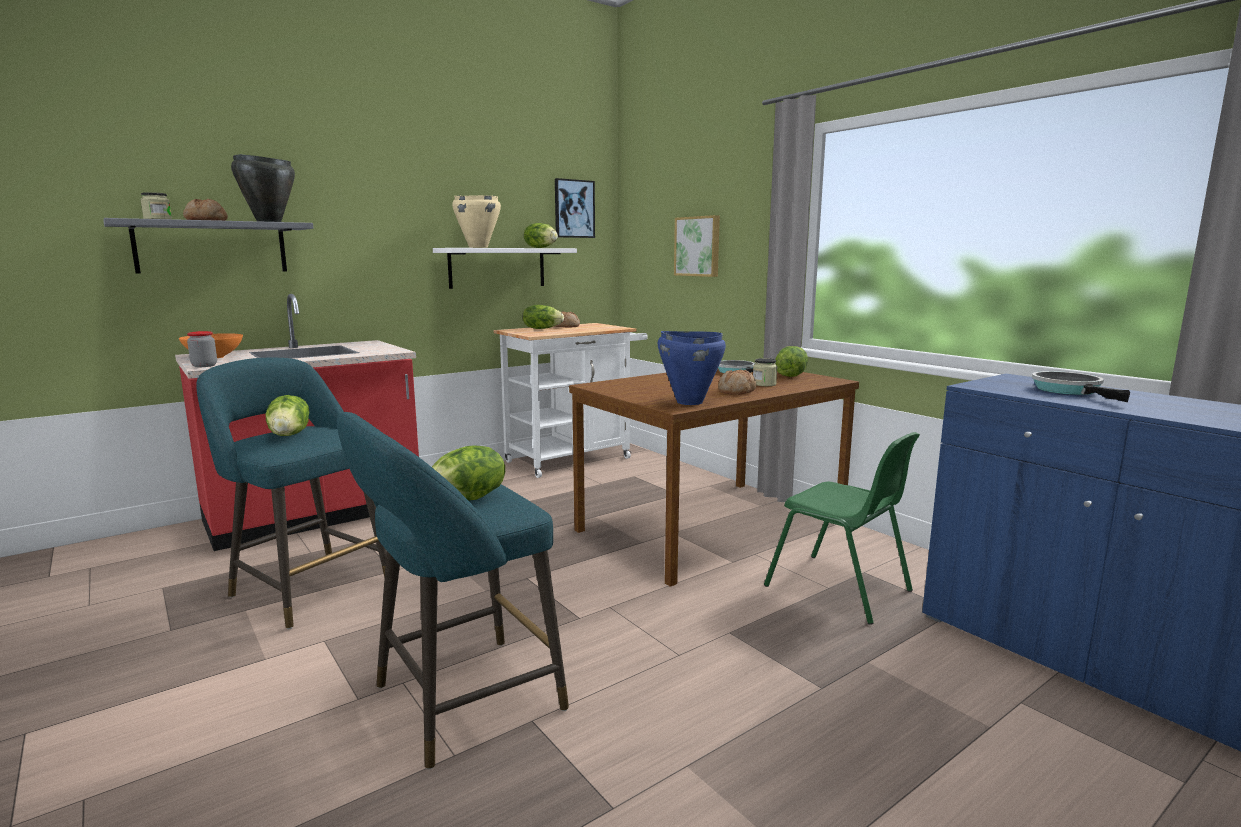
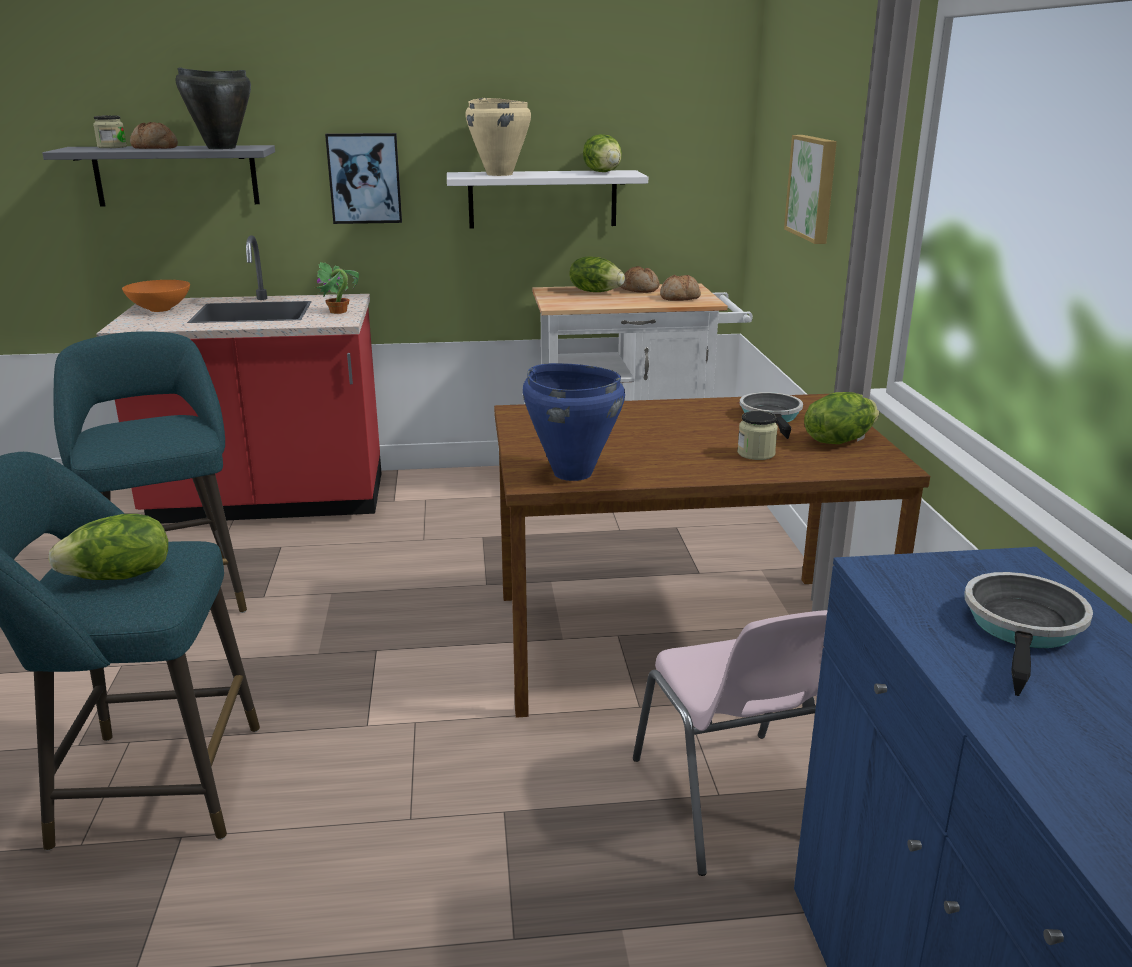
camera: 30 degrees right, 10 degrees up
jar [187,331,217,367] -> none
lettuce [266,395,309,436] -> none
picture [555,178,595,238] -> picture moved to [325,133,402,224]
bread [718,370,756,395] -> bread moved to [660,275,701,301]
green chair [764,432,920,625] -> pink chair [633,610,827,876]
none -> potted plant [315,262,359,314]

